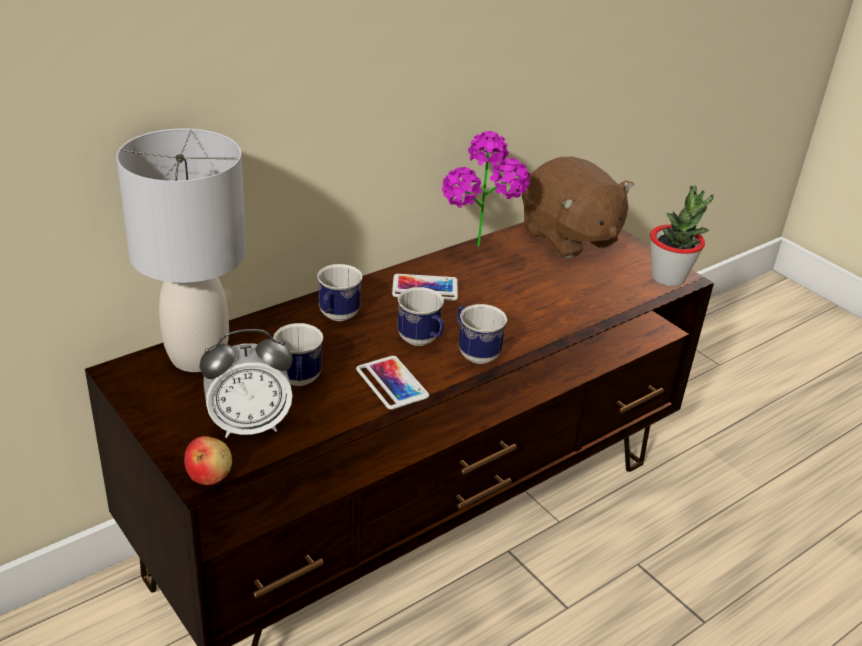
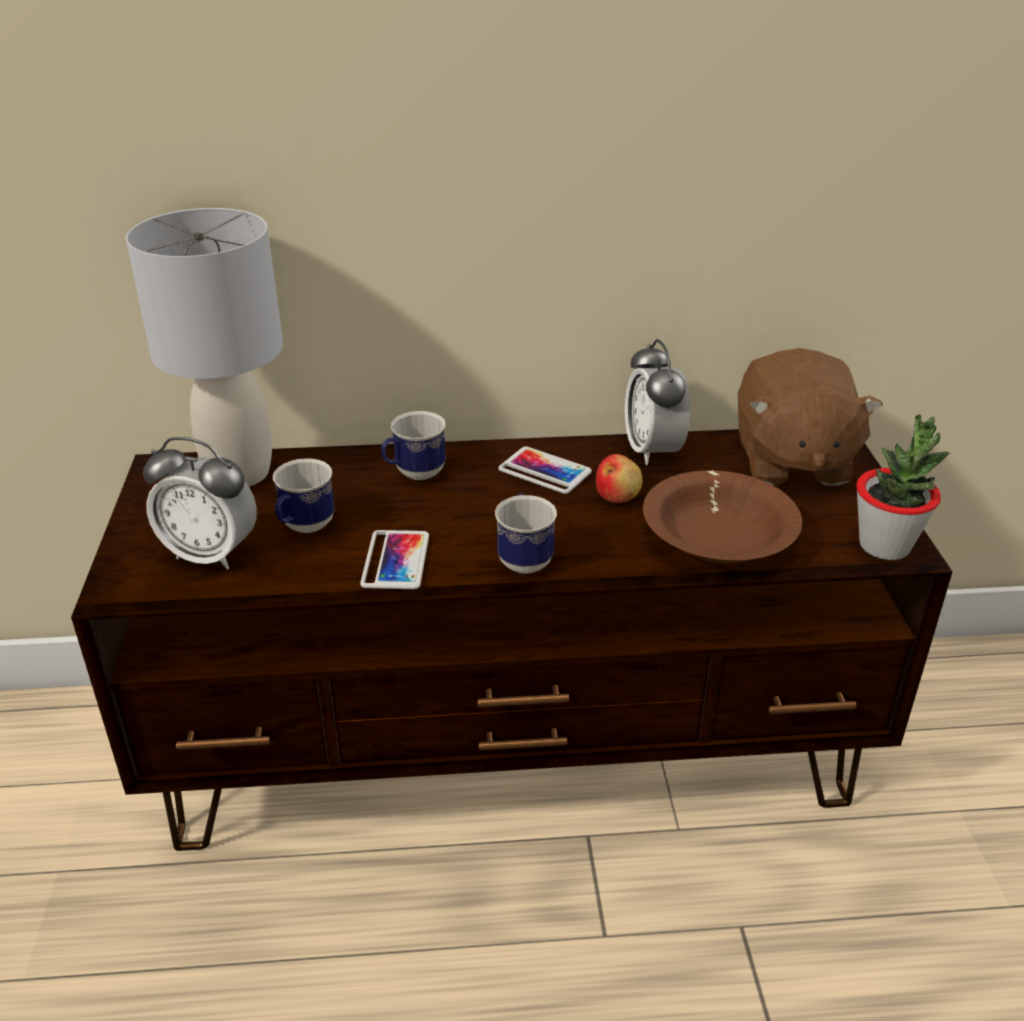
camera: 35 degrees right, 0 degrees up
apple [184,436,232,485] -> apple moved to [596,454,643,503]
mug [398,287,444,346] -> none
potted plant [442,131,530,247] -> alarm clock [625,339,691,465]
none -> brown bowl [643,470,802,563]

